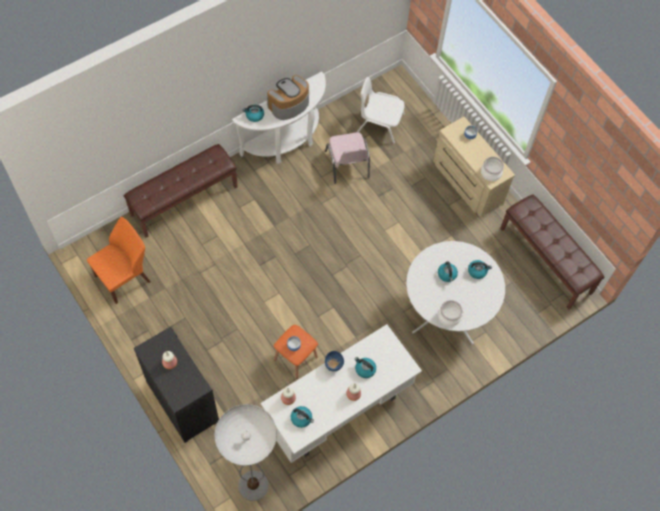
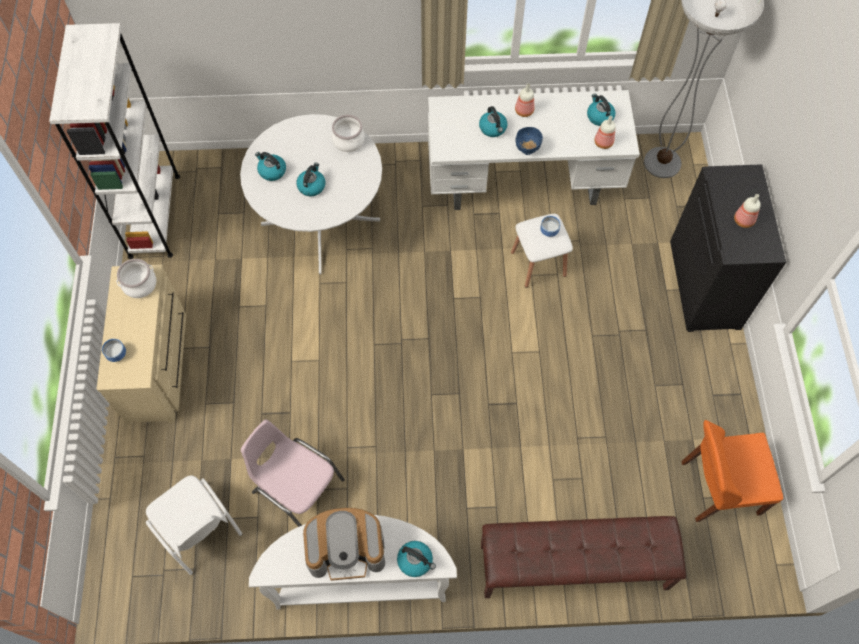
camera: 145 degrees left, 0 degrees up
orange stool [274,324,318,379] -> white stool [511,214,573,288]
pink chair [325,132,370,184] -> pink chair turned 75 degrees counterclockwise [241,420,344,527]
brown bench [500,194,605,310] -> white bookcase [49,23,180,259]

